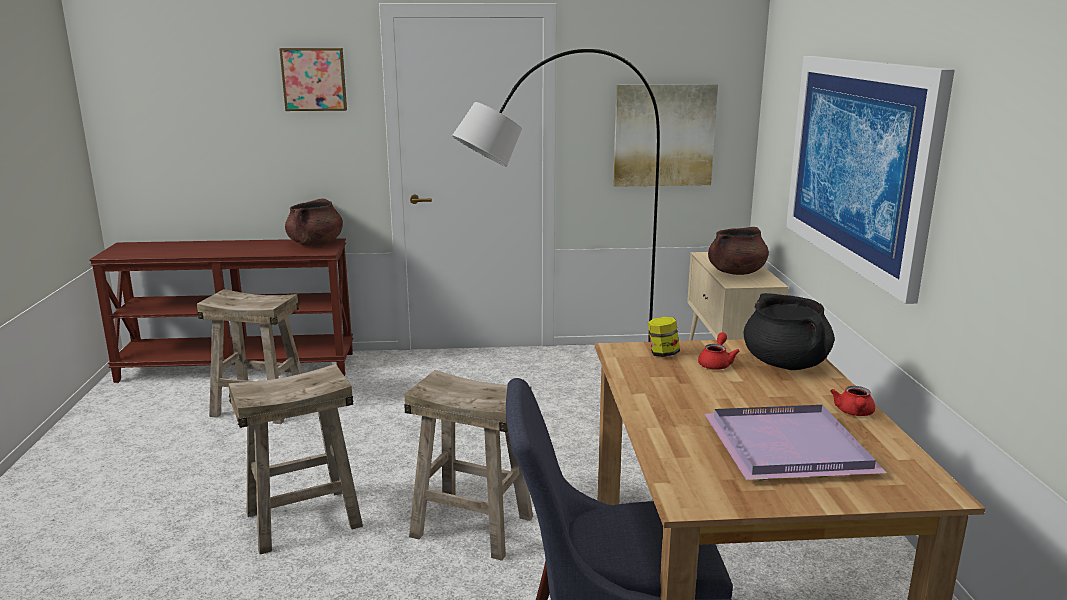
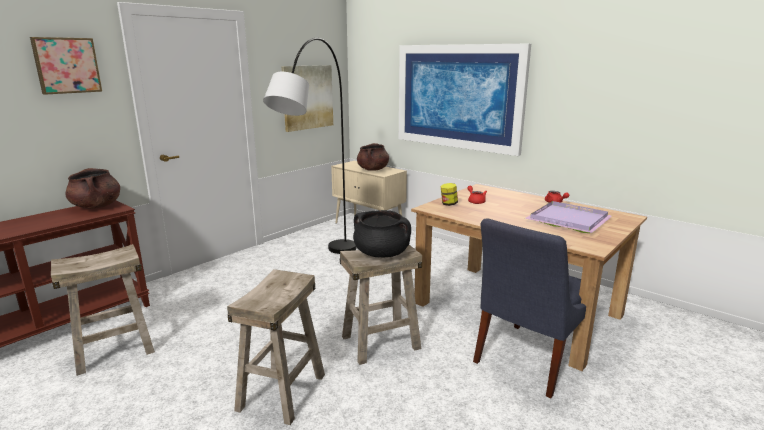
camera: 45 degrees left, 0 degrees up
black cooking pot [744,293,835,370] -> black cooking pot moved to [353,210,411,258]

